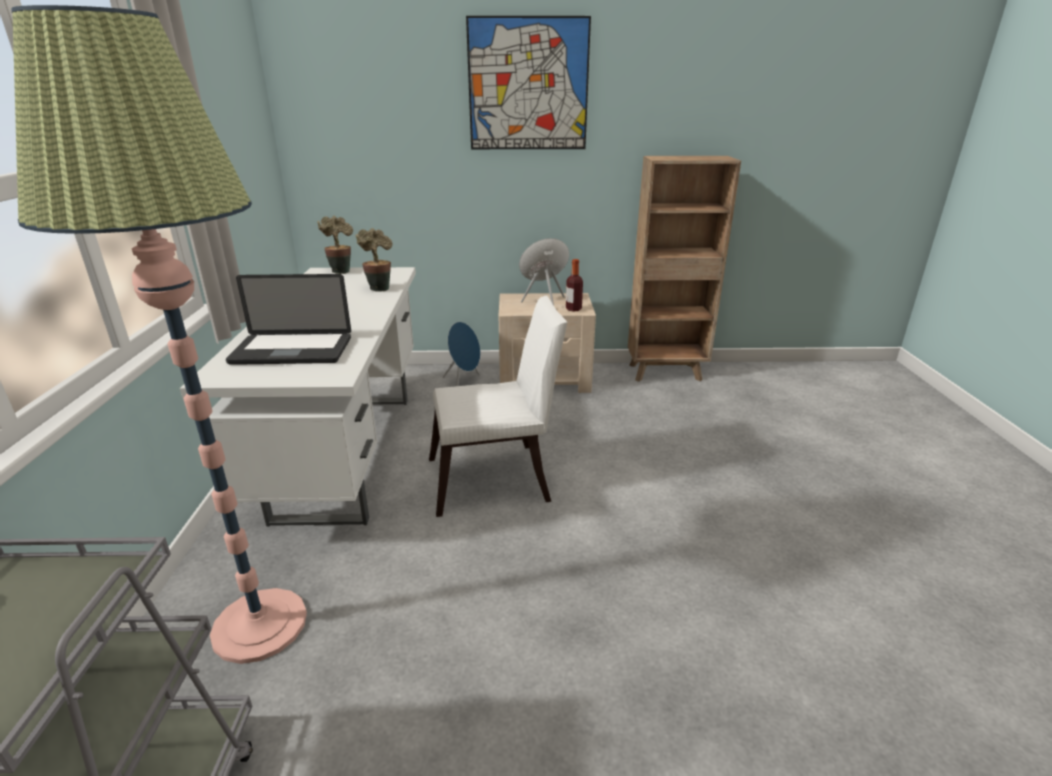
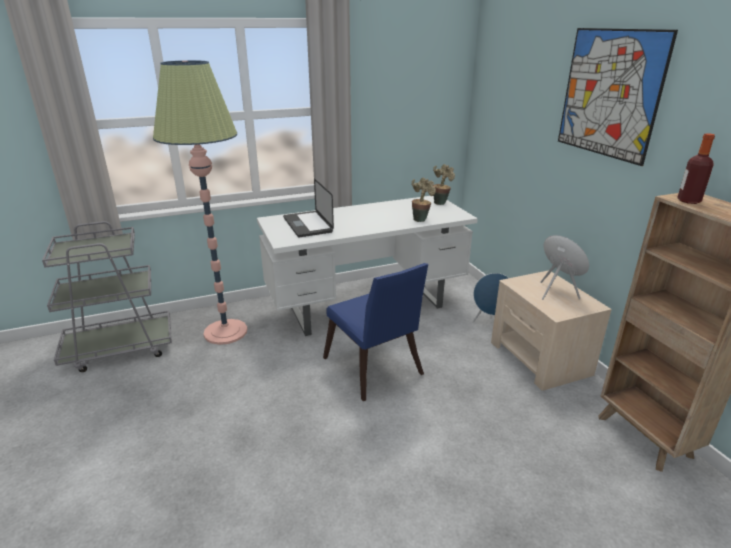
camera: 70 degrees right, 0 degrees up
white chair [429,296,567,517] -> blue chair [323,263,428,401]
bottle [566,259,583,311] -> bottle moved to [677,133,715,204]

